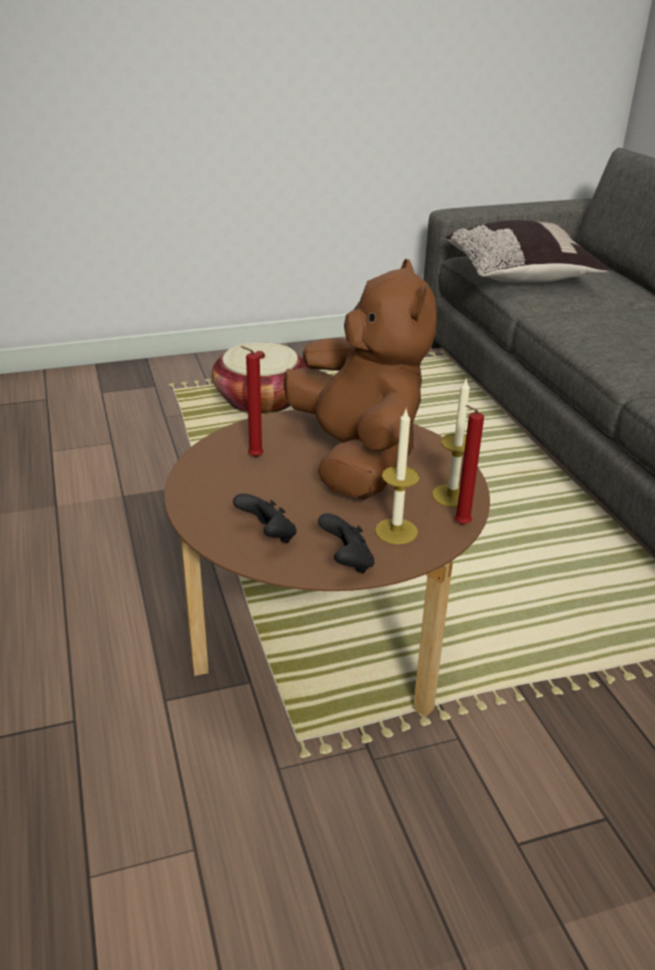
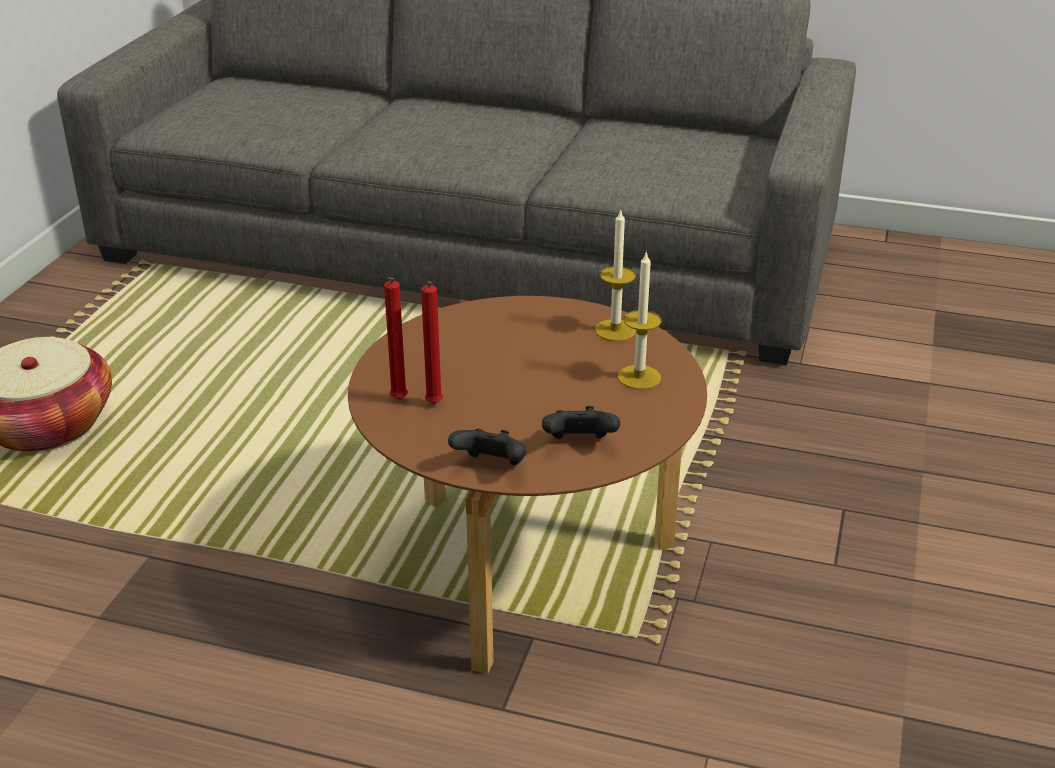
camera: 55 degrees left, 0 degrees up
brown plush toy [283,259,437,500] -> none
black game controller [318,513,374,574] -> black game controller moved to [448,428,527,465]
pillow [445,220,609,282] -> none
red candle [455,405,484,525] -> red candle moved to [384,277,408,399]

